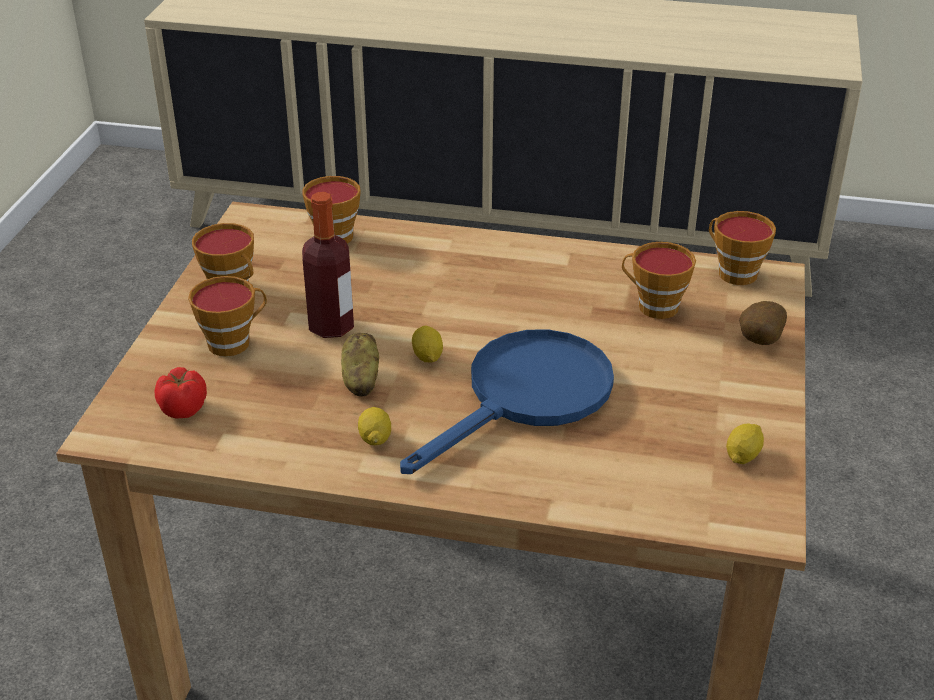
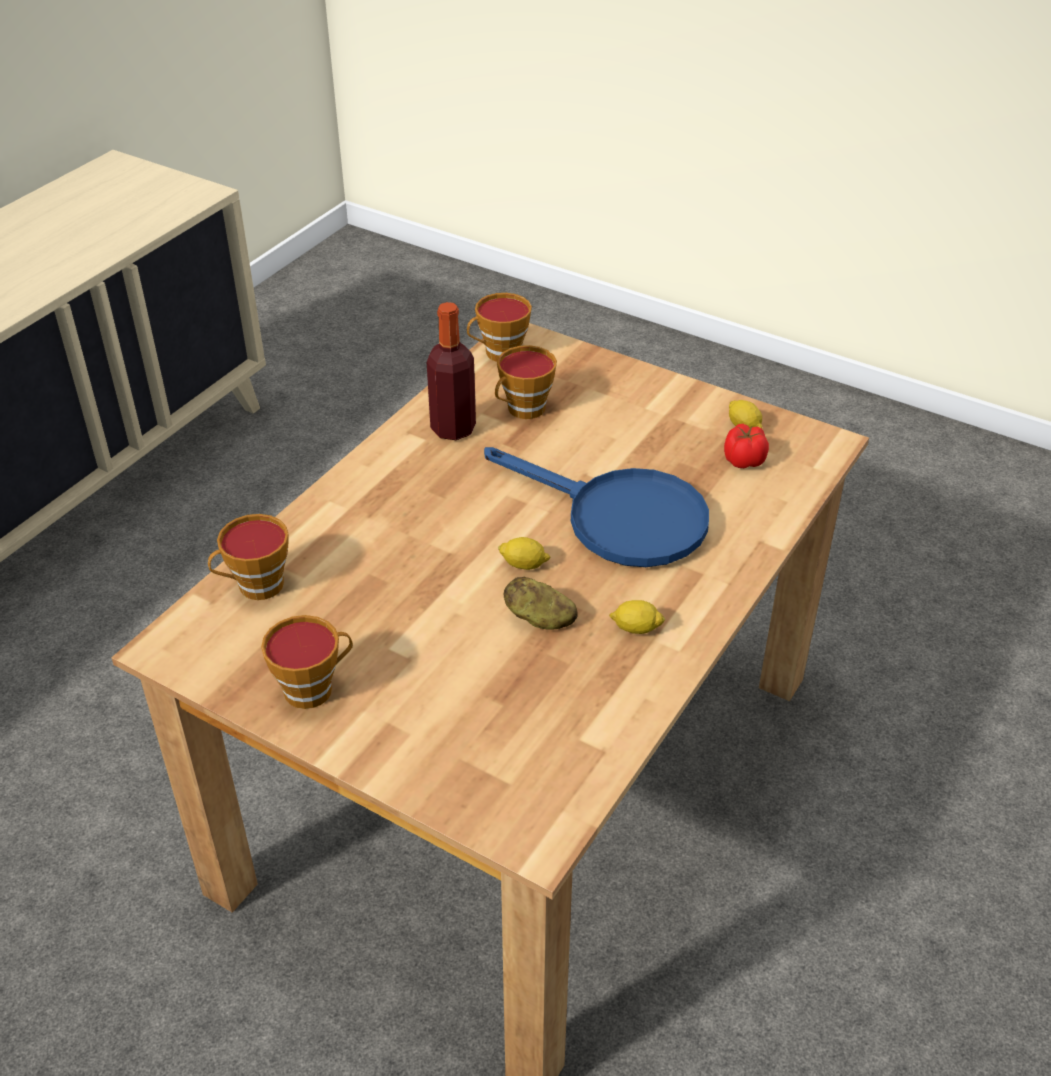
camera: 70 degrees left, 5 degrees up
tomato [155,367,207,419] -> tomato moved to [724,424,769,468]
cup [188,276,267,357] -> none
bottle [302,192,354,338] -> bottle moved to [427,302,476,440]
blue frying pan [400,329,614,474] -> blue frying pan turned 150 degrees clockwise [484,447,709,567]
potato [739,301,787,345] -> none

